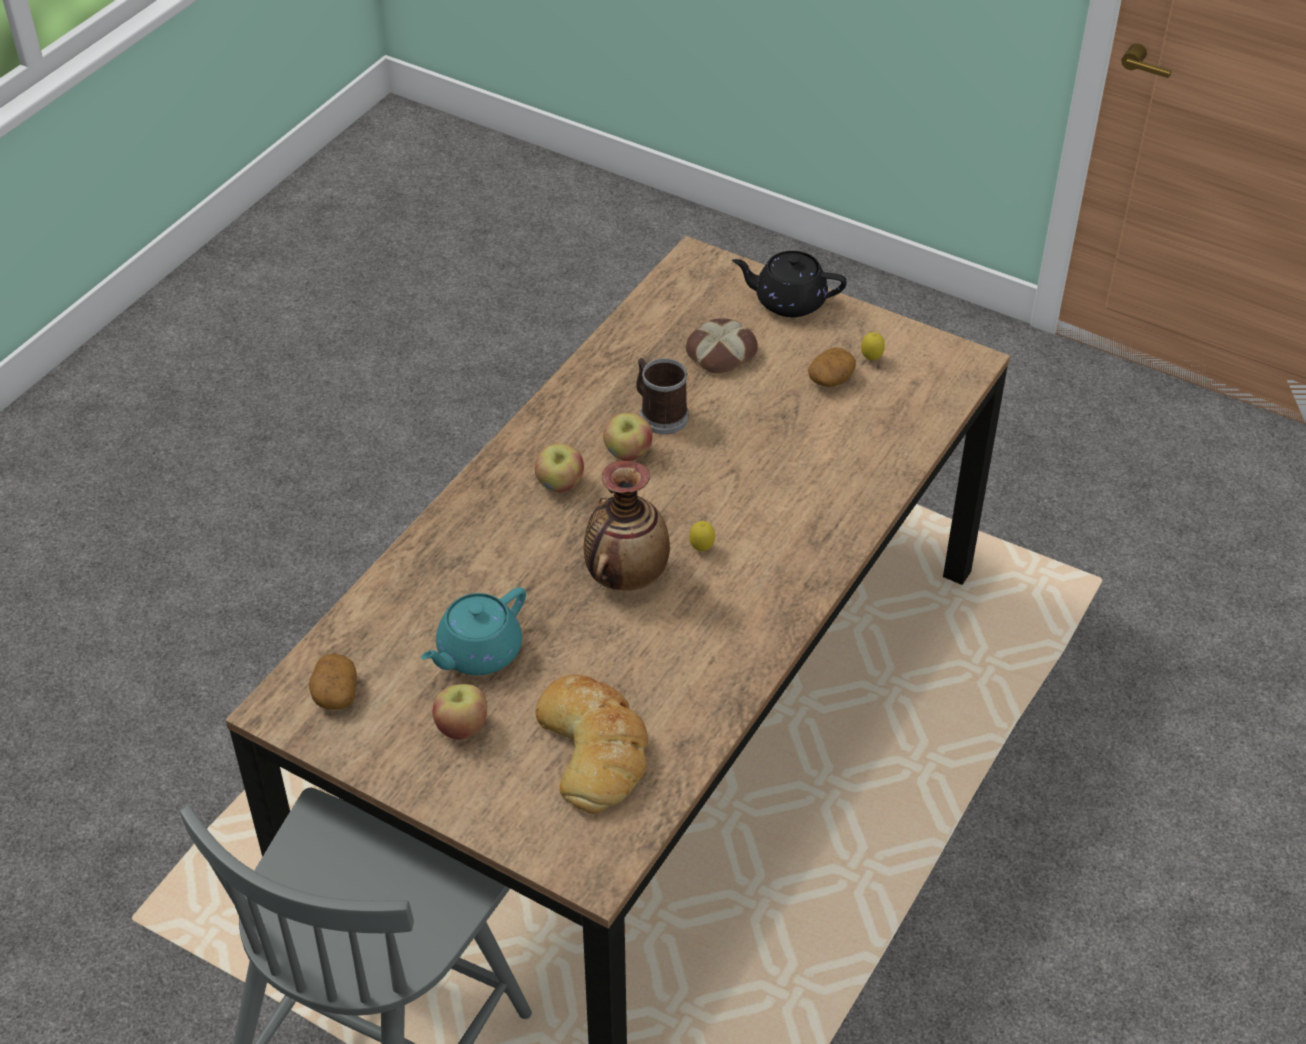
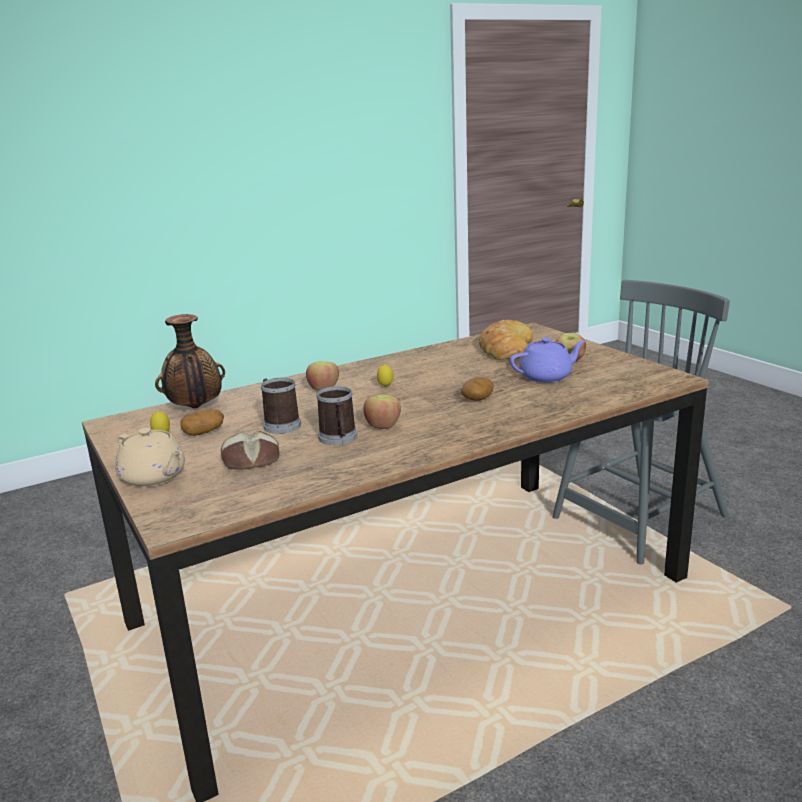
camera: 150 degrees left, 25 degrees down
potato [309,654,357,710] -> potato moved to [461,377,493,401]
turquoise teapot [421,587,526,675] -> purple teapot [510,338,586,383]
apple [535,444,584,492] -> apple moved to [306,361,339,391]
vase [584,461,670,590] -> vase moved to [155,314,225,408]
black teapot [732,251,847,317] -> beige teapot [115,428,185,487]
none -> mug [261,378,301,434]

